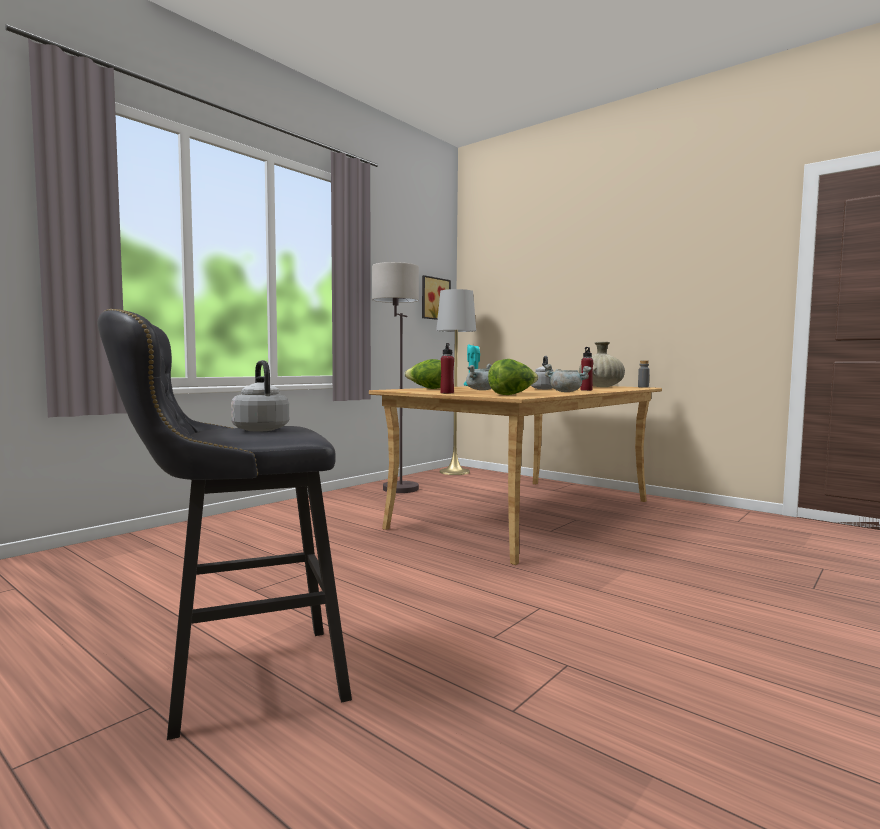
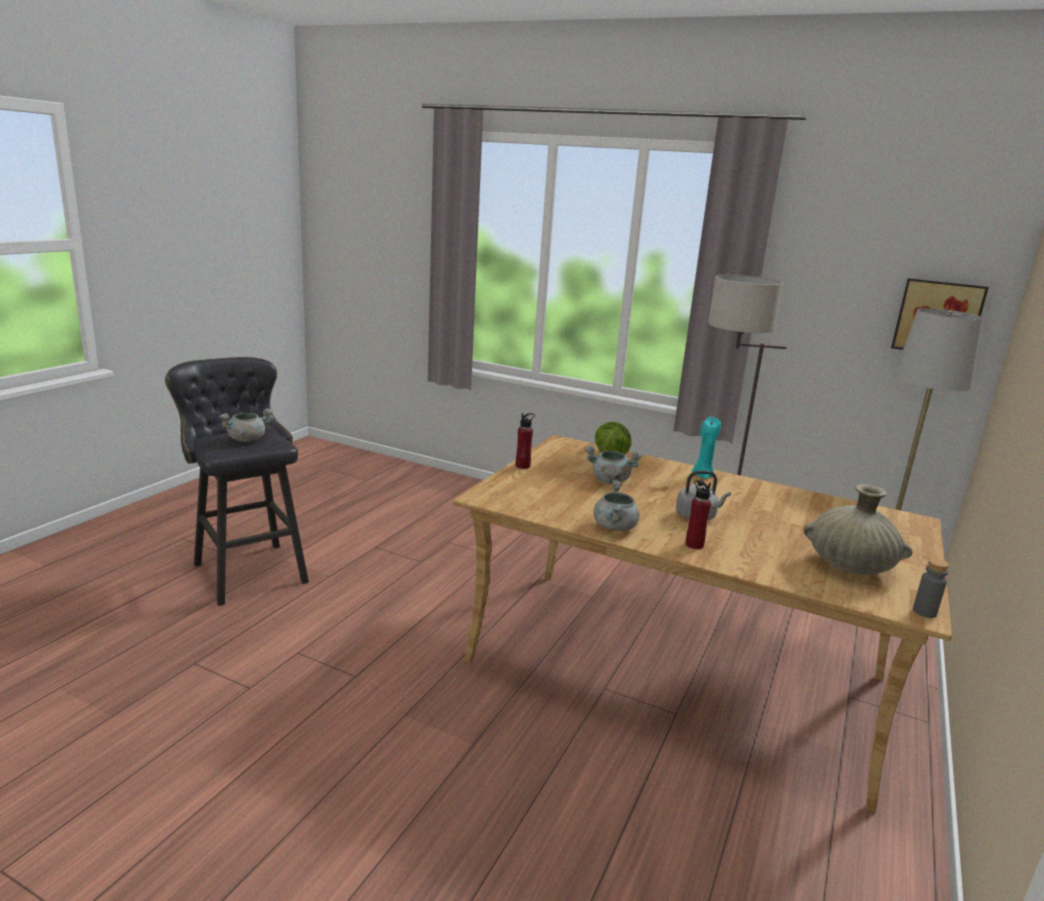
camera: 75 degrees right, 15 degrees up
grey kettle [231,360,289,431] -> grey cooking pot [219,409,273,442]
lettuce [488,359,538,395] -> none

